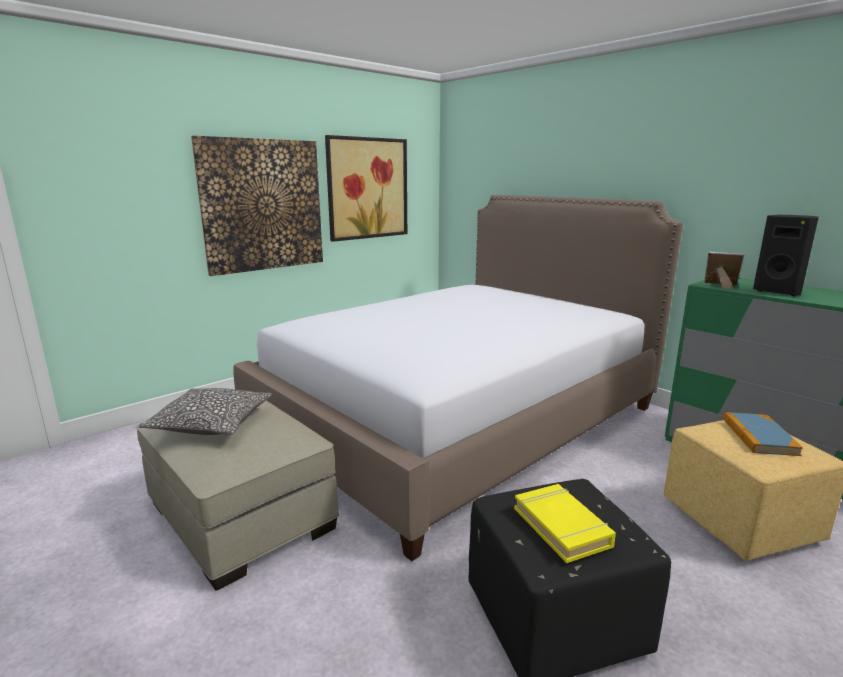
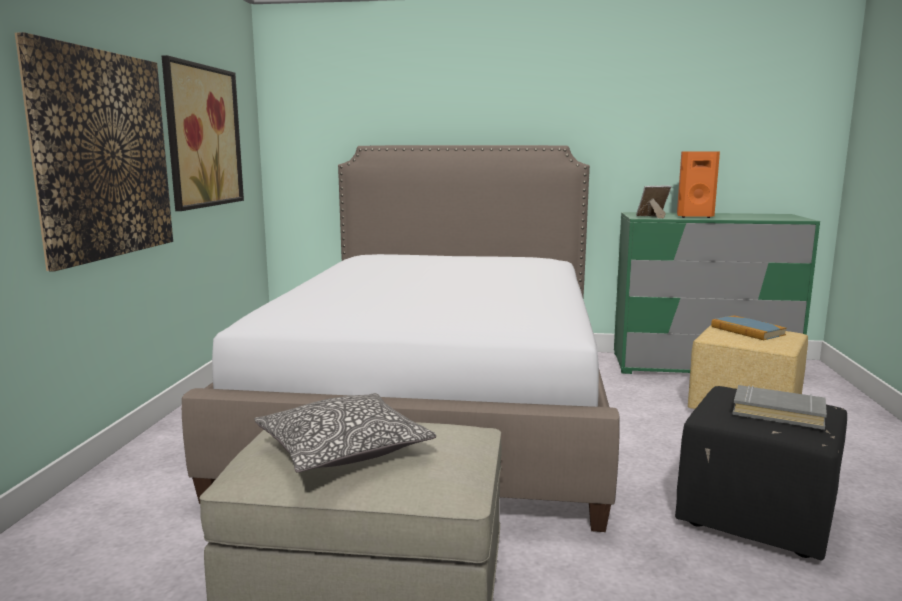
camera: 40 degrees left, 5 degrees down
yellow book [514,484,616,563] -> grey book [732,385,827,430]
black speaker [753,215,819,296] -> orange speaker [677,152,720,218]

